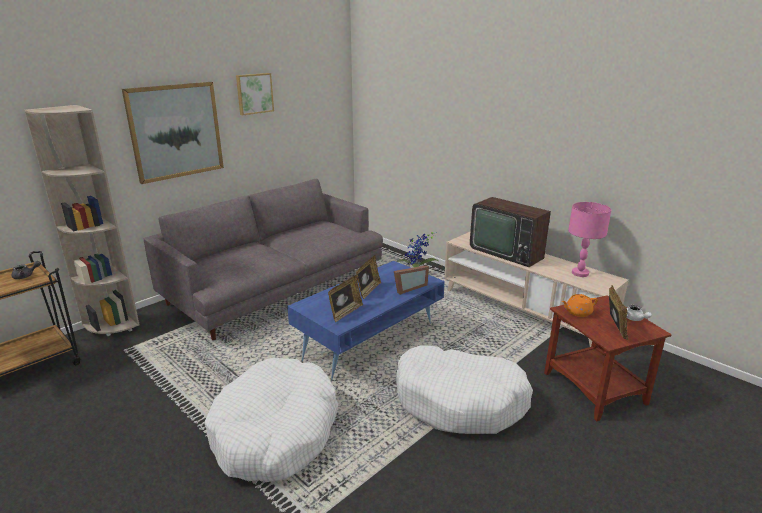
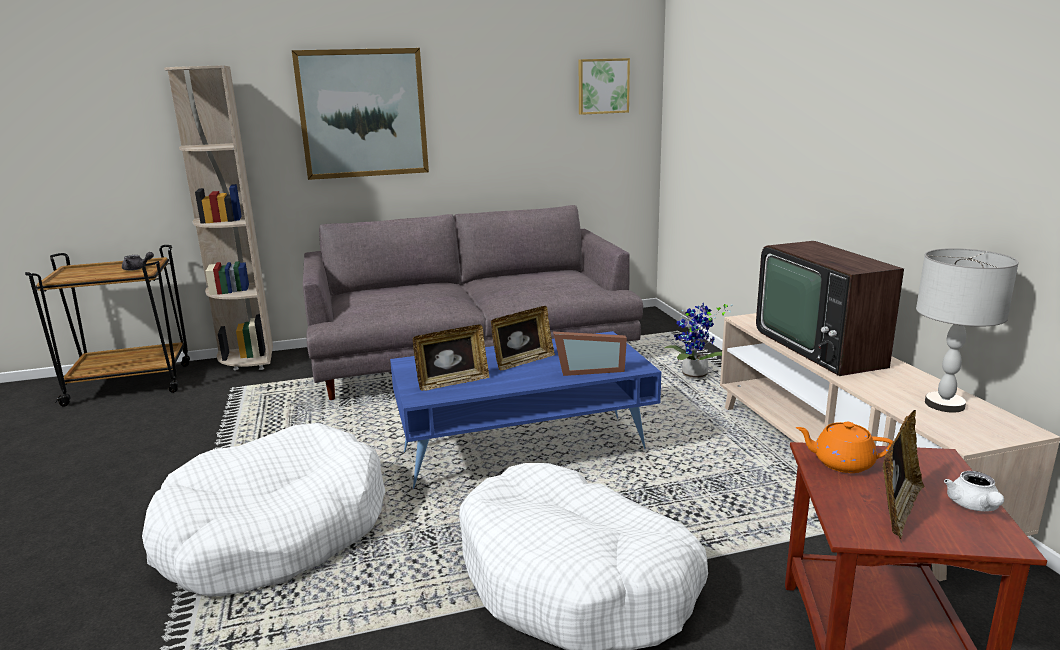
camera: 30 degrees right, 5 degrees down
picture [236,73,274,115] -> picture moved to [579,58,630,115]
pink table lamp [568,202,611,277] -> grey table lamp [916,248,1019,413]

